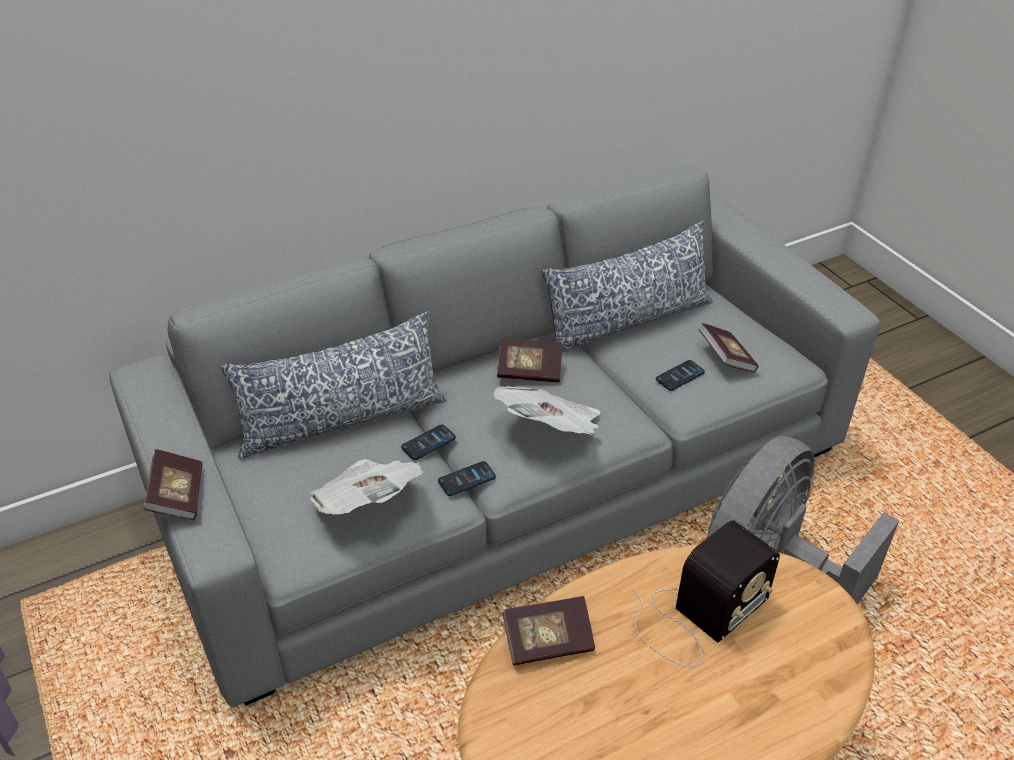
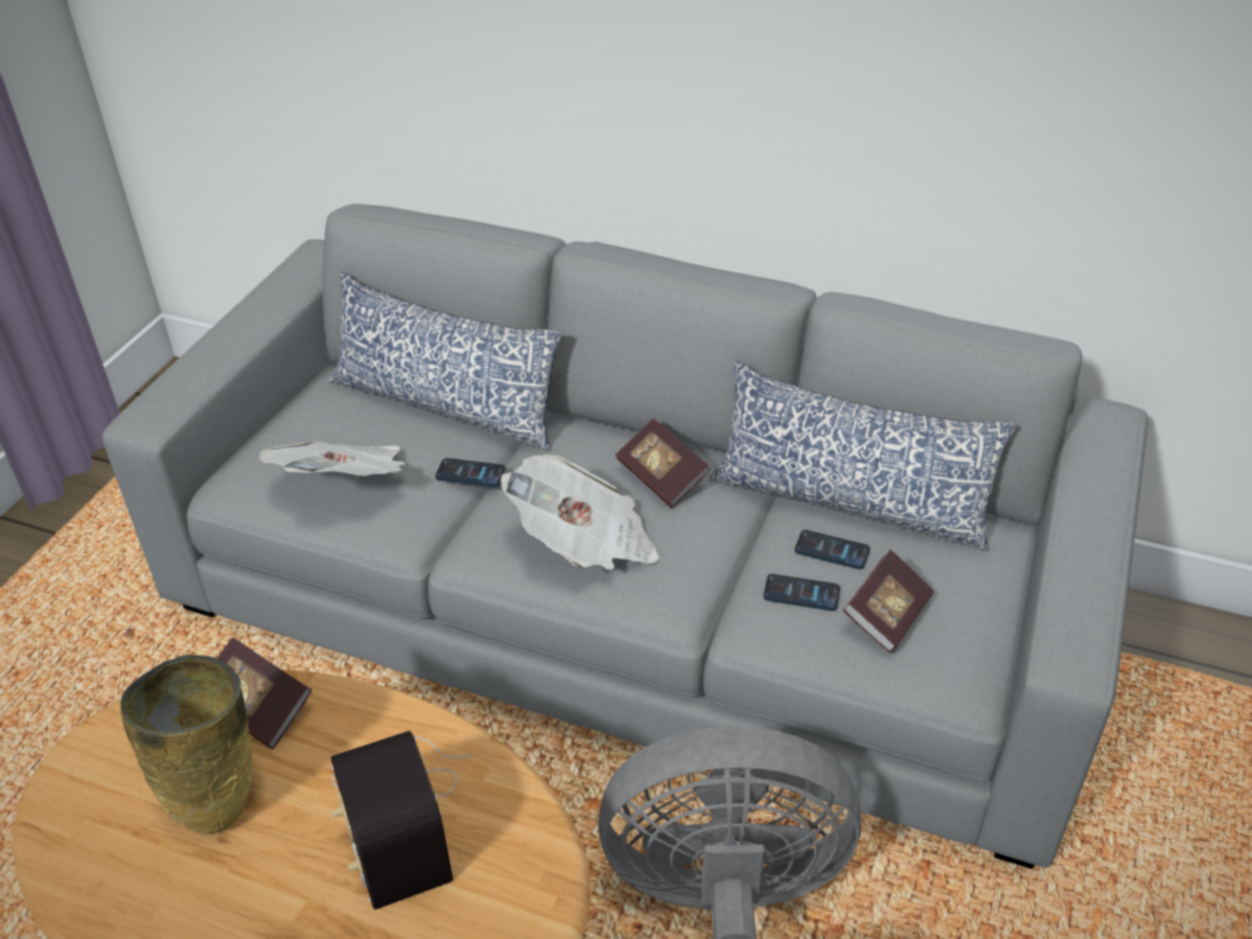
camera: 50 degrees right, 0 degrees up
book [144,449,203,520] -> none
phone [438,461,496,496] -> phone moved to [795,530,870,569]
radio [632,520,780,667] -> radio turned 60 degrees clockwise [331,731,473,910]
none -> beige vase [120,655,253,834]

